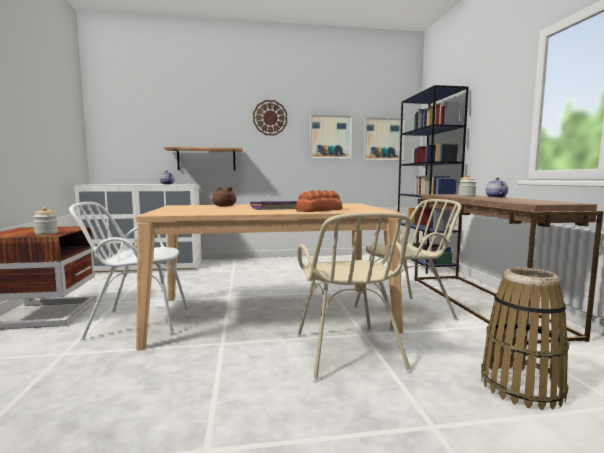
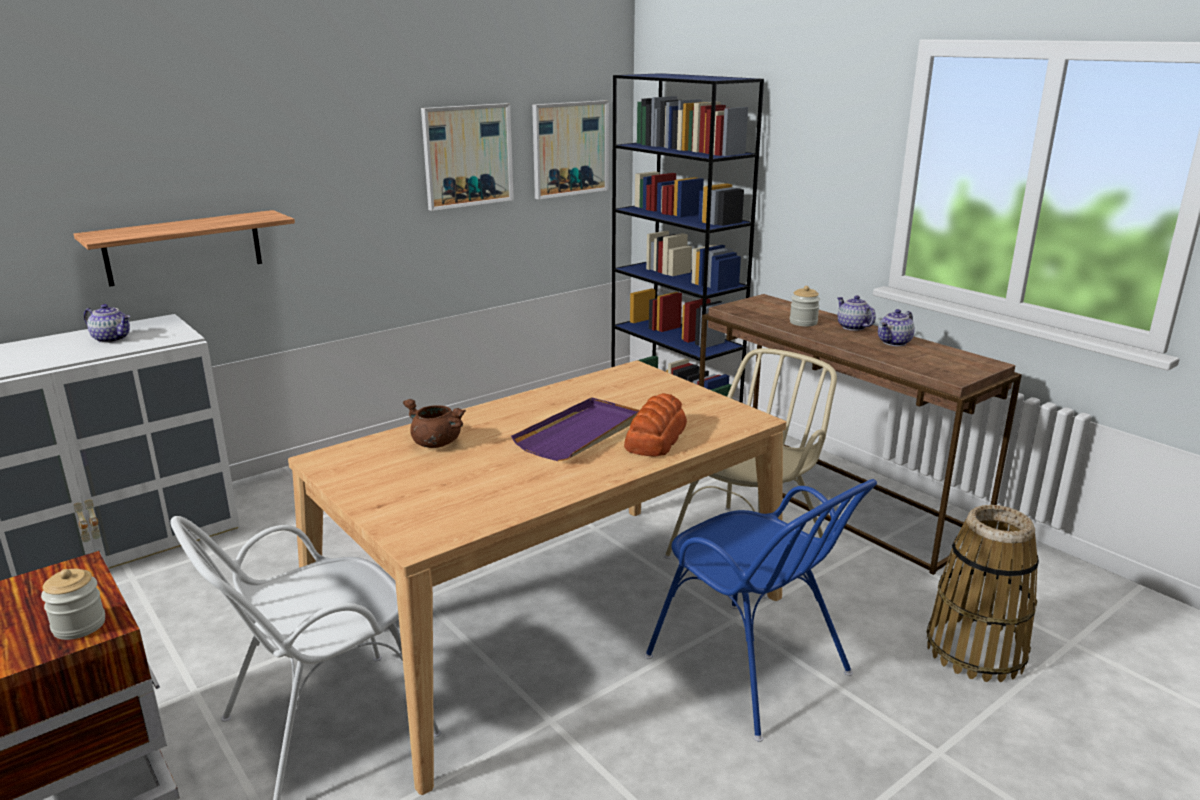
camera: 30 degrees left, 15 degrees up
wall clock [253,100,287,135] -> none
beige chair [297,212,412,383] -> blue chair [644,479,877,742]
none -> teapot [878,309,915,346]

